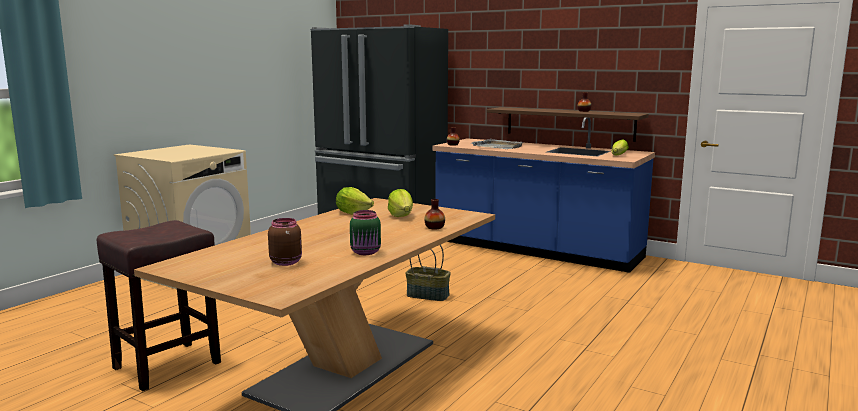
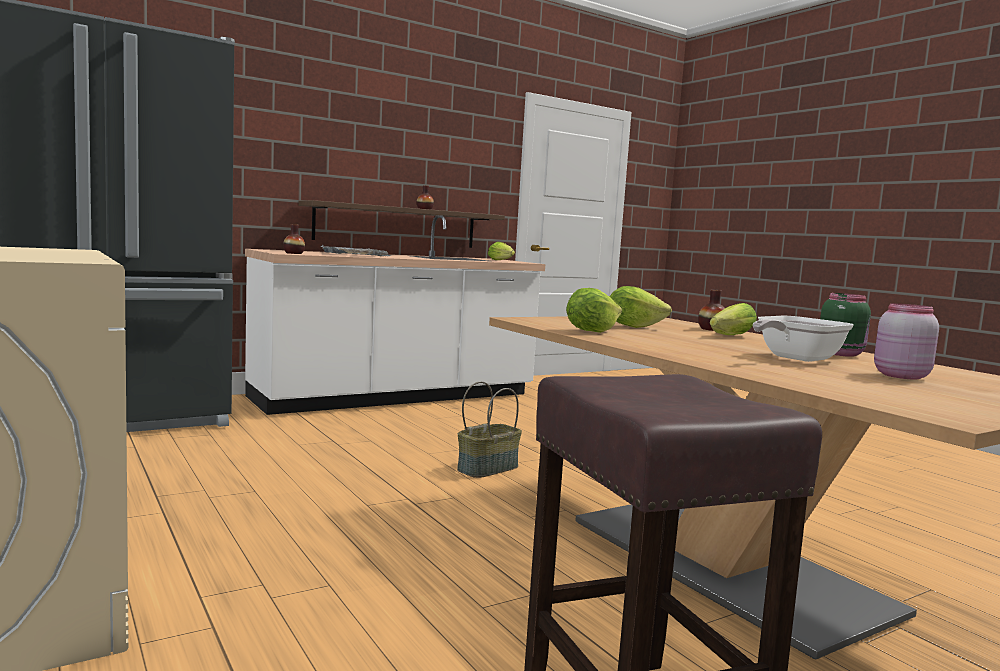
camera: 65 degrees left, 5 degrees down
brown jar [268,218,302,266] -> pink jar [874,303,939,380]
blue counter [433,117,655,273] -> white counter [245,215,545,415]
none -> lettuce [710,303,757,335]
none -> frying pan [753,316,854,362]

